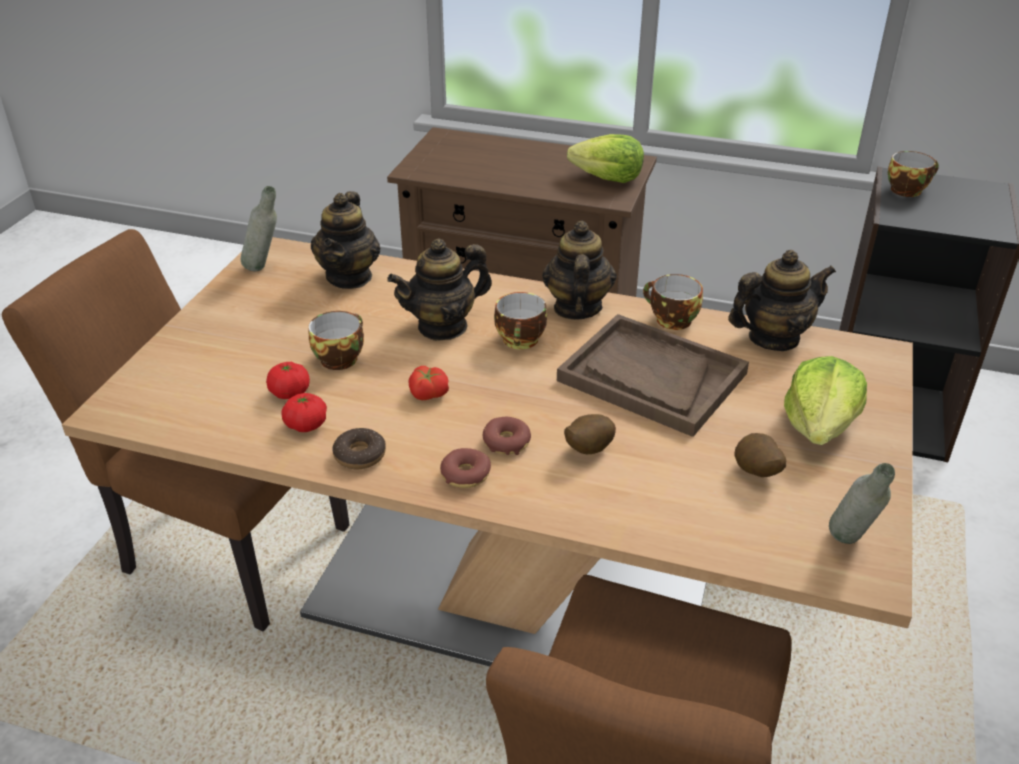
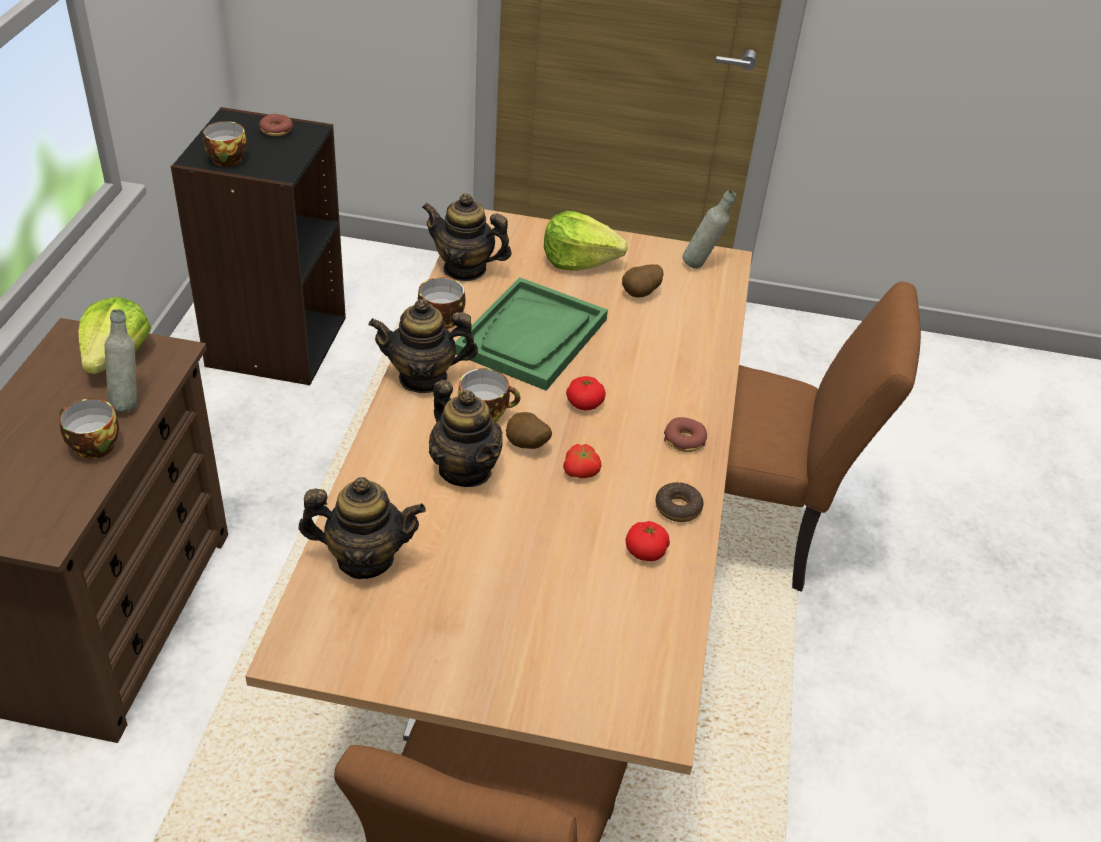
camera: 100 degrees left, 5 degrees up
grey bottle [241,186,277,271] -> grey bottle moved to [105,309,137,412]
tomato [266,362,310,399] -> tomato moved to [566,376,606,410]
cup [309,311,364,370] -> cup moved to [59,398,119,459]
donut [483,417,531,455] -> donut moved to [259,114,293,136]
brown tray [557,314,749,437] -> green tray [455,277,608,391]
potato [564,414,616,454] -> potato moved to [506,412,552,449]
teapot [728,250,836,351] -> teapot turned 45 degrees counterclockwise [422,193,512,281]

